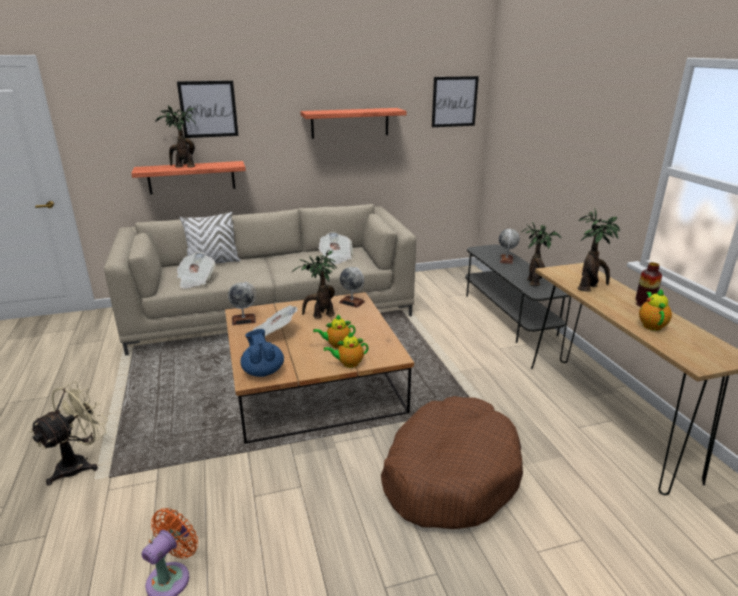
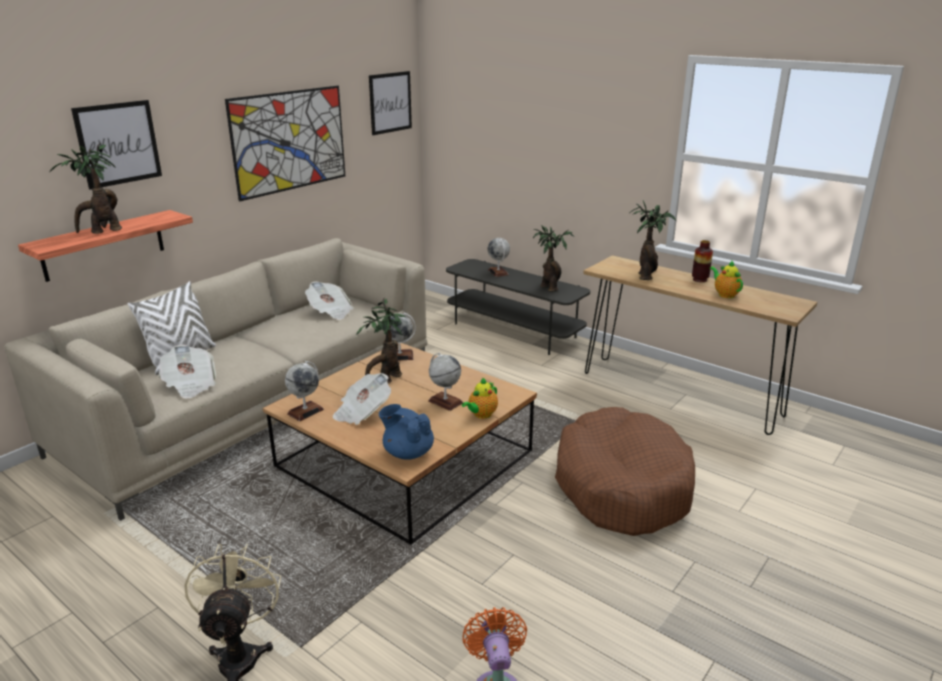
camera: 35 degrees left, 0 degrees up
shelf [300,108,407,139] -> picture [225,86,345,201]
teapot [313,314,356,348] -> globe [428,353,463,411]

